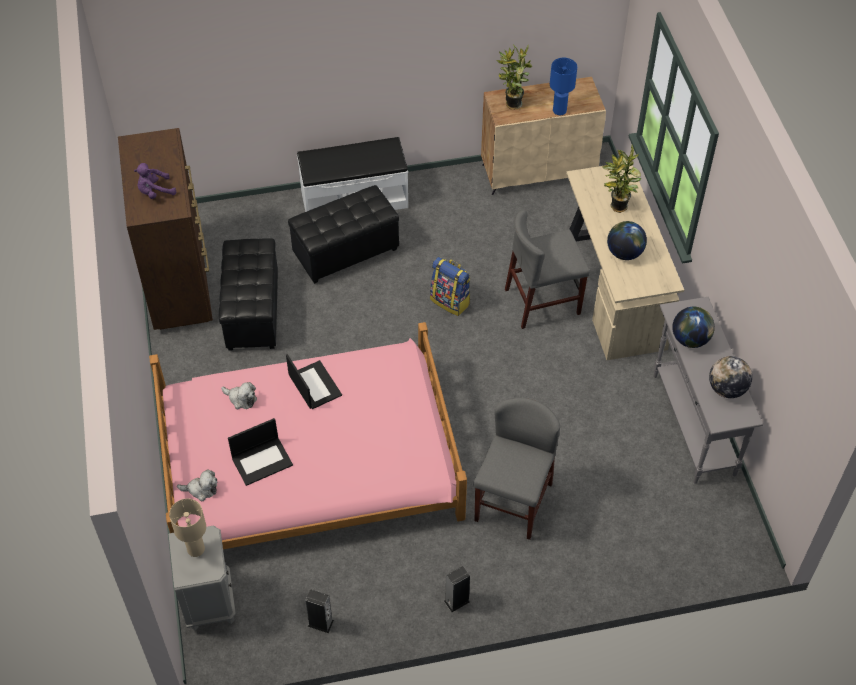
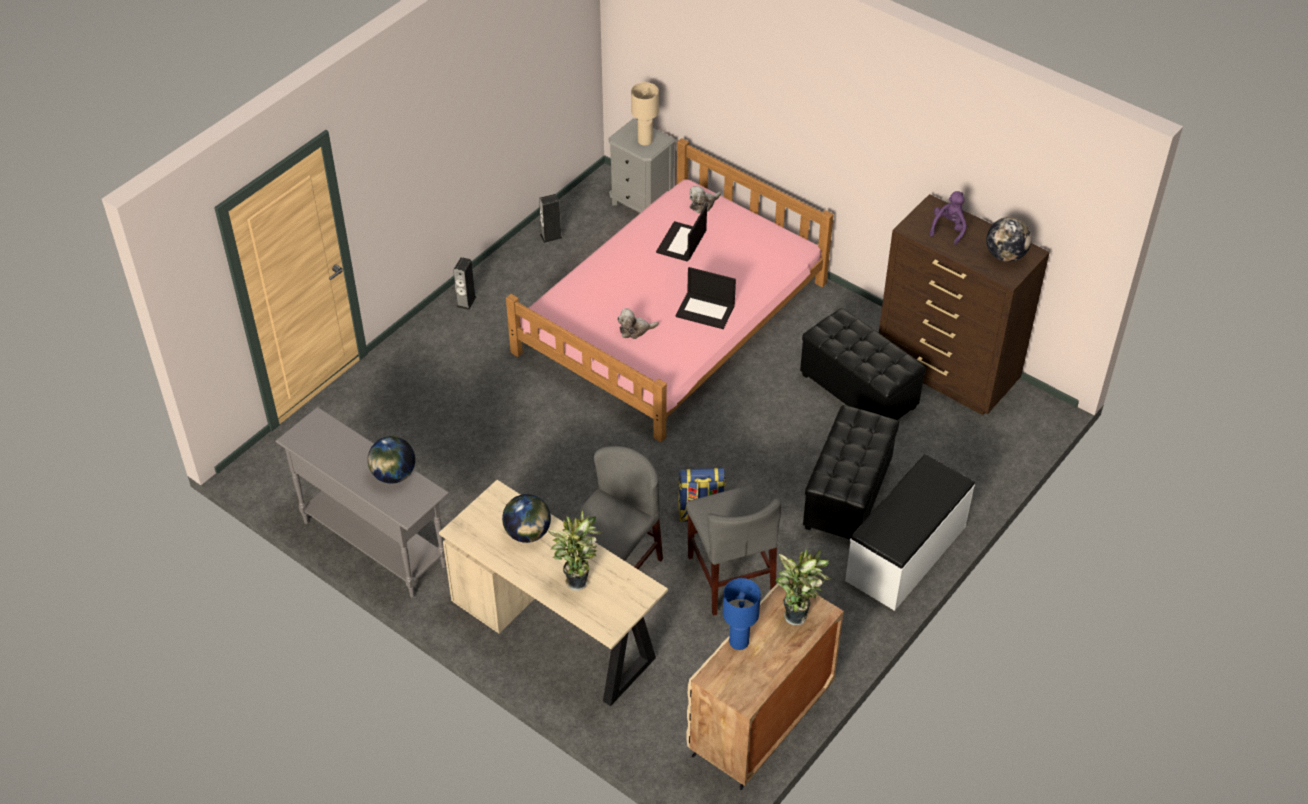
camera: 140 degrees right, 5 degrees down
plush toy [221,382,257,409] -> plush toy moved to [617,308,659,339]
grey chair [473,398,560,540] -> grey chair moved to [686,485,781,616]
globe [709,356,752,398] -> globe moved to [986,217,1032,262]

